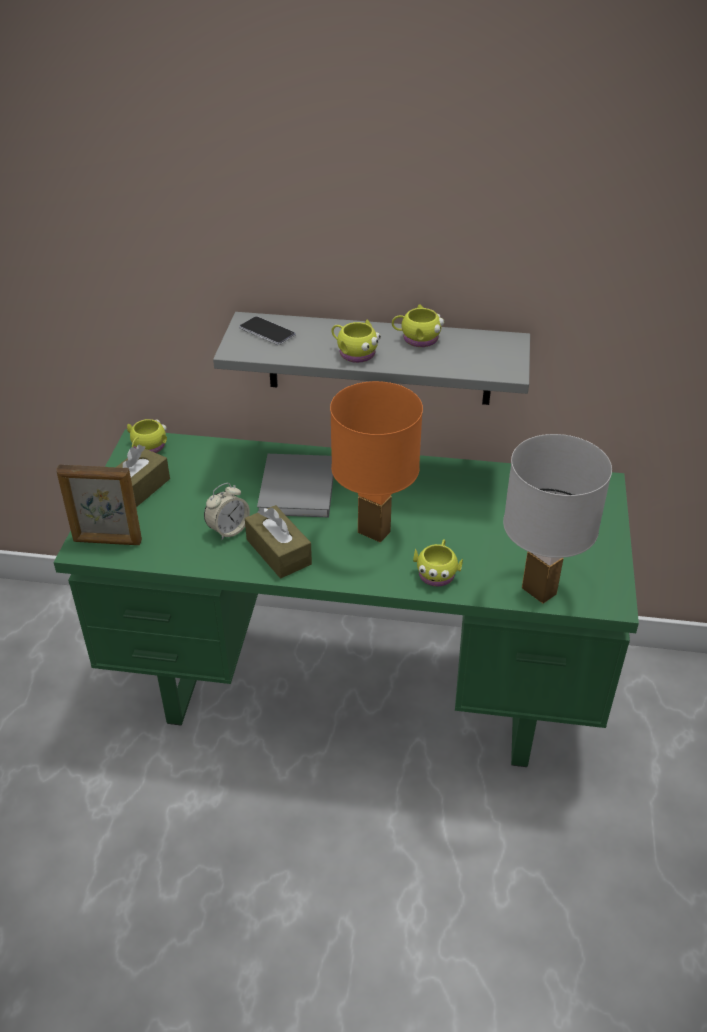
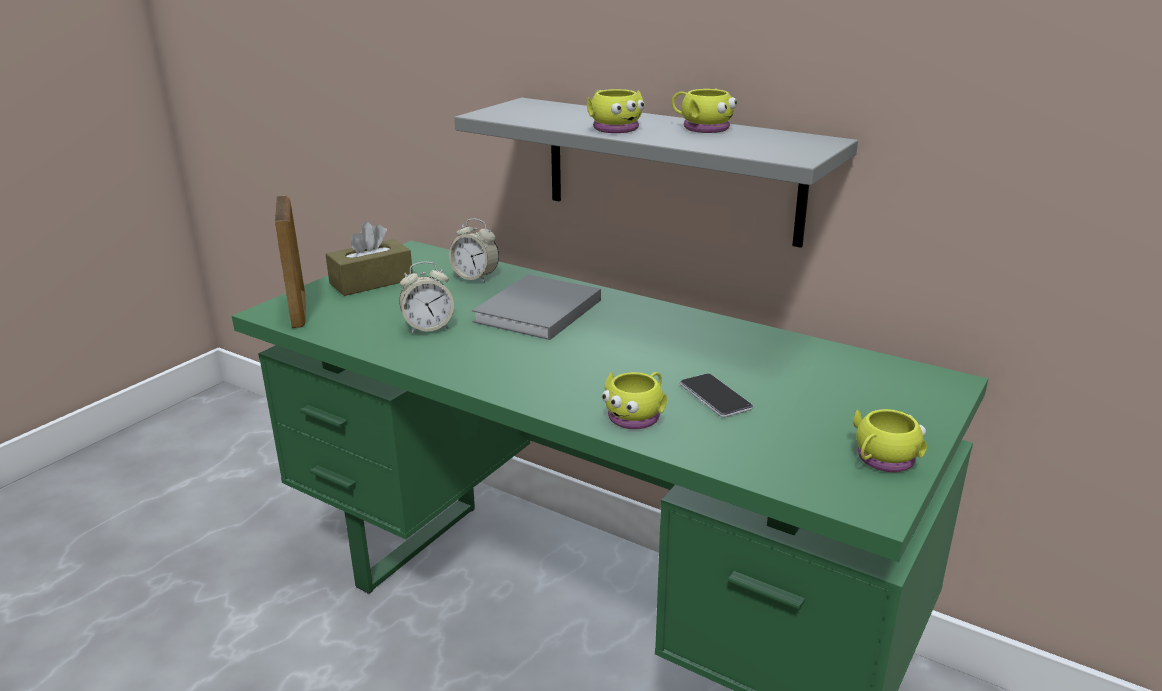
camera: 25 degrees right, 15 degrees down
picture frame [56,464,142,545] -> picture frame turned 135 degrees counterclockwise [275,196,306,328]
yellow mug [127,419,167,453] -> yellow mug moved to [853,409,927,472]
phone [239,316,296,345] -> phone moved to [680,373,753,417]
brown tissue box [245,505,312,578] -> none
orange table lamp [330,381,423,543] -> none
white table lamp [503,434,612,604] -> none
none -> alarm clock [449,218,499,283]

